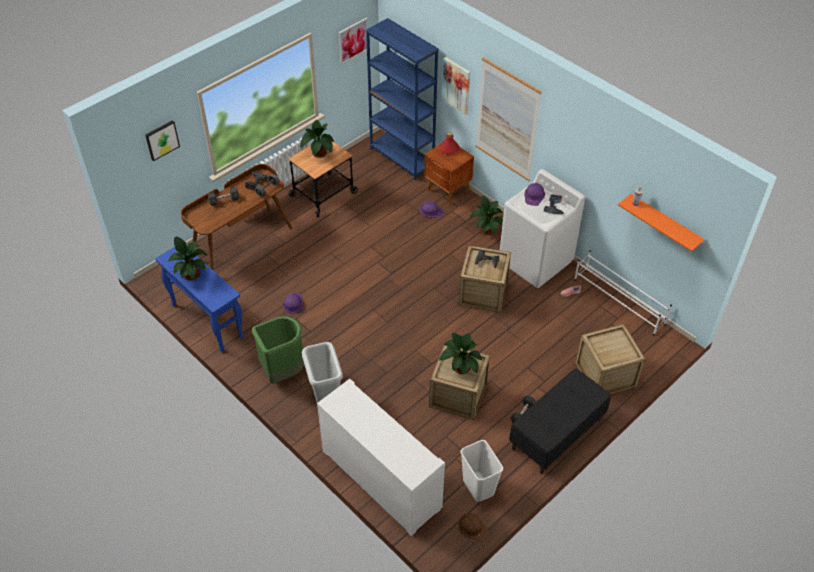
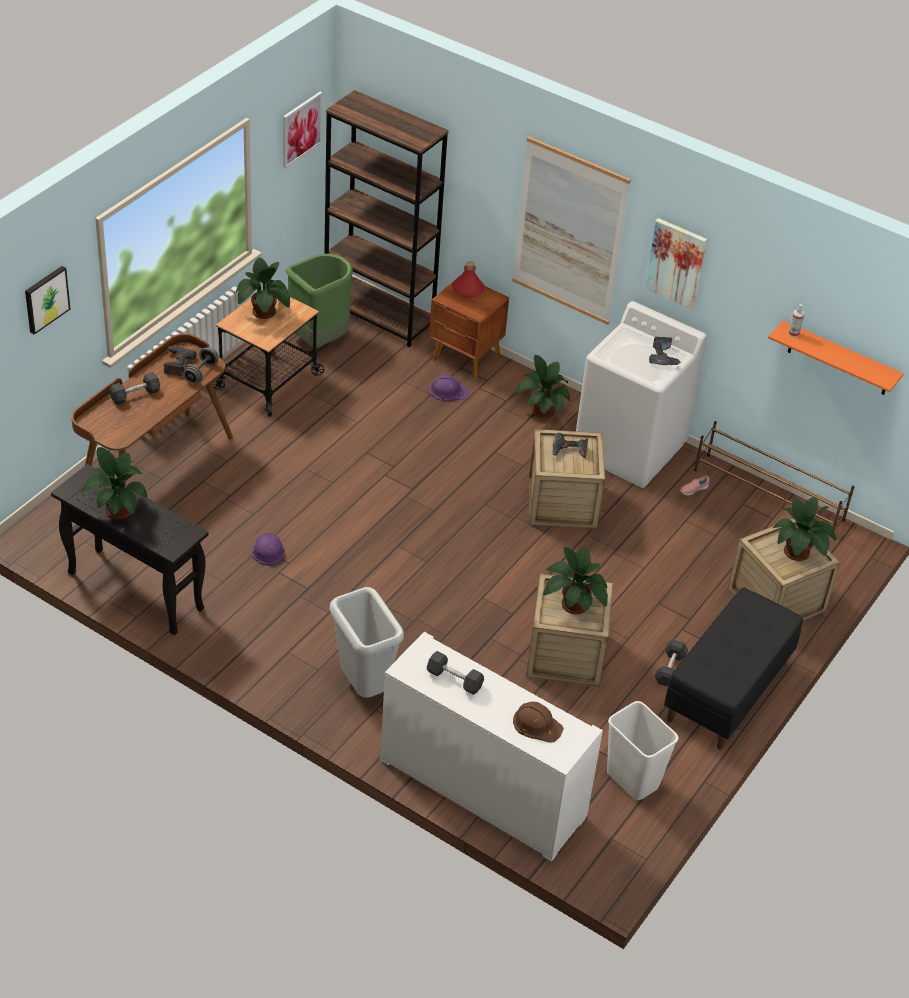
camera: 15 degrees left, 5 degrees down
blue console table [155,247,244,352] -> black console table [51,464,209,635]
green trash can [252,316,304,384] -> green trash can moved to [286,254,353,348]
blue bookcase [366,18,439,180] -> brown bookcase [324,90,449,347]
picture [442,57,470,115] -> picture moved to [644,218,707,310]
brown hard hat [458,513,488,542] -> brown hard hat moved to [513,702,564,743]
purple hard hat [524,183,545,206] -> none
white shoe rack [574,250,672,335] -> brown shoe rack [694,421,855,530]
none -> grey dumbbell [427,651,484,695]
none -> potted plant [773,497,836,561]

